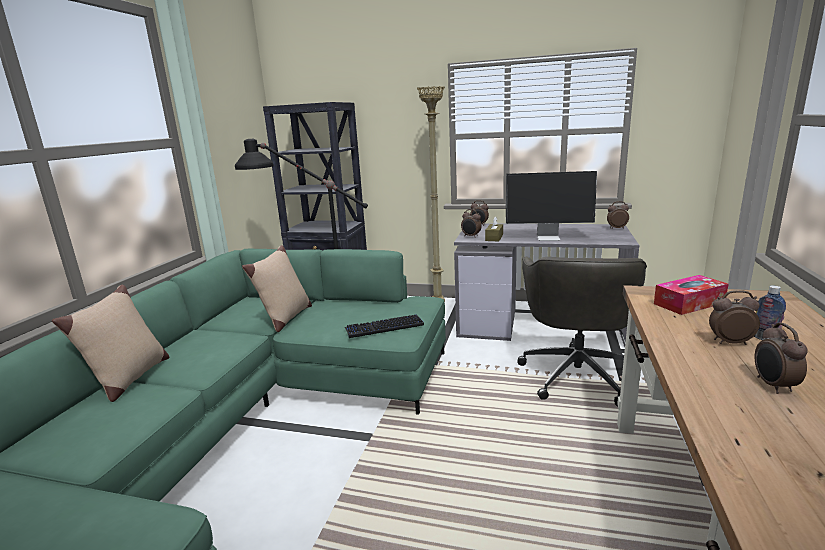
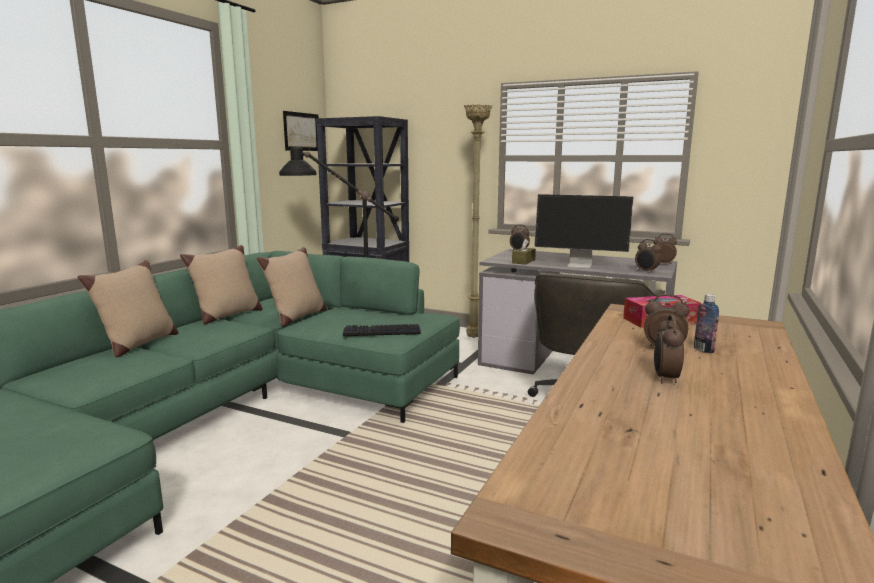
camera: 10 degrees right, 5 degrees down
alarm clock [461,209,482,238] -> alarm clock moved to [635,239,661,273]
none -> beige pillow [180,245,263,324]
none -> picture [283,111,318,151]

